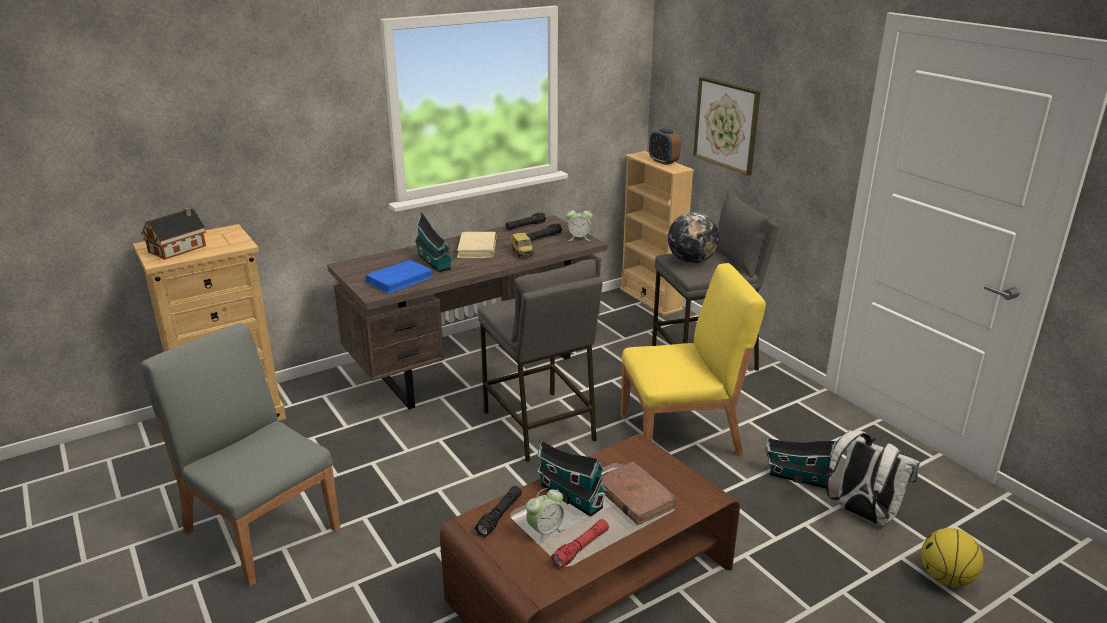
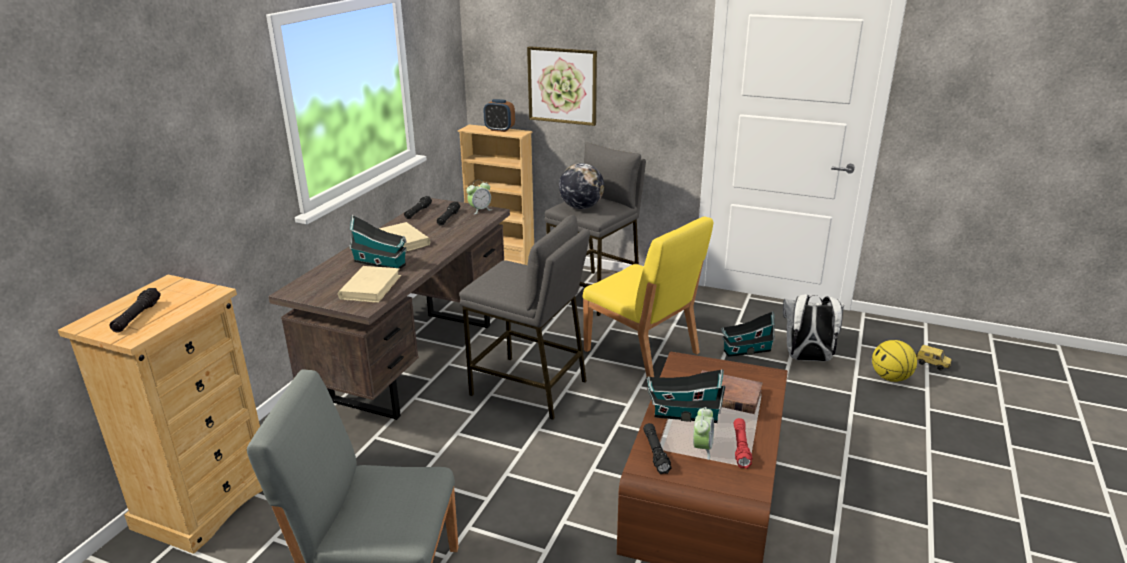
camera: 35 degrees left, 0 degrees up
toy house [142,207,206,260] -> black flashlight [110,288,161,333]
blue book [366,260,434,294] -> beige book [338,266,402,303]
toy car [511,233,534,258] -> toy car moved to [916,345,952,370]
yellow chair [621,263,766,456] -> yellow chair turned 90 degrees clockwise [582,216,713,377]

